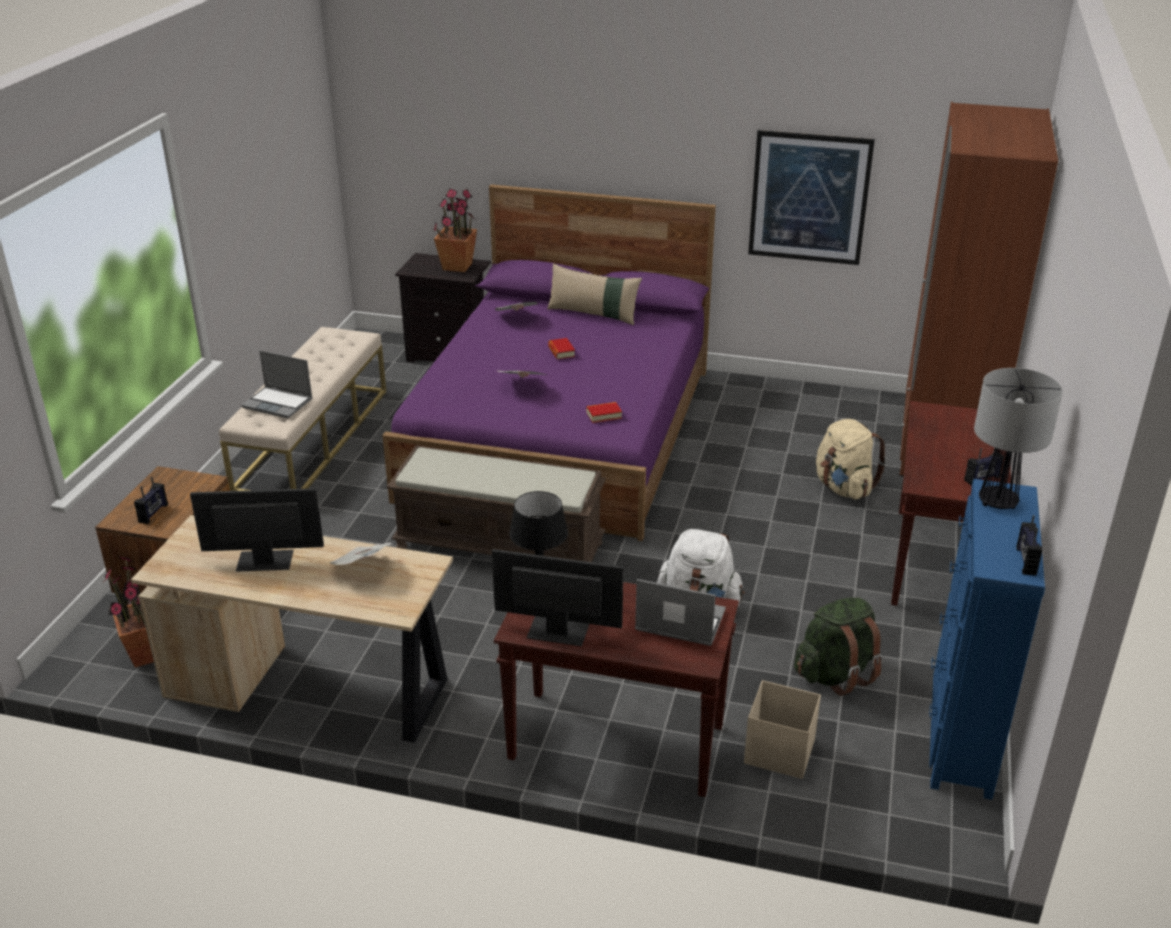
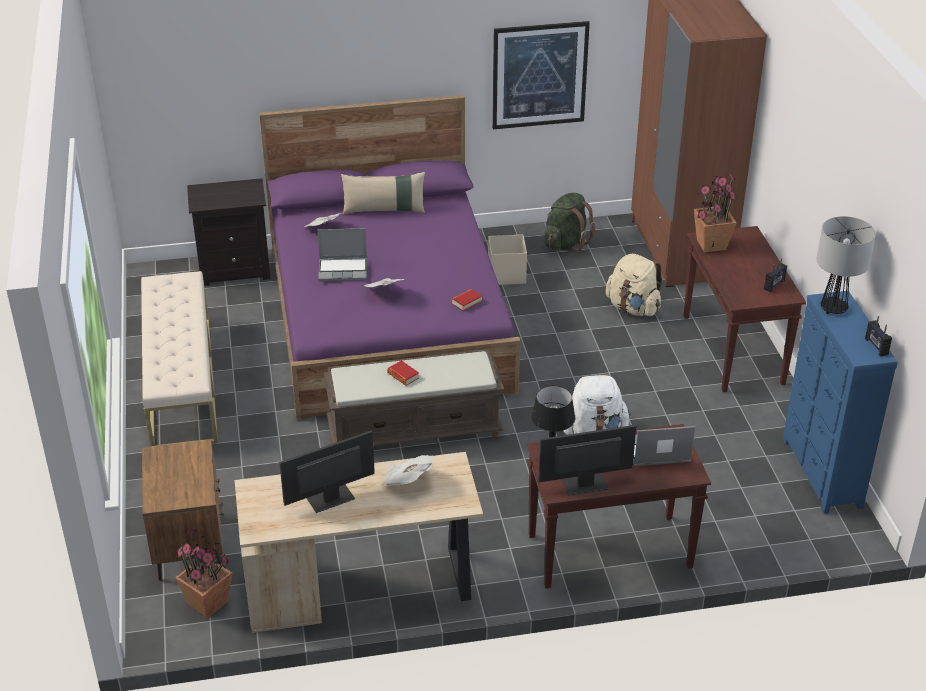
camera: 25 degrees left, 5 degrees up
radio [134,477,168,524] -> none
laptop [241,351,313,418] -> laptop moved to [318,228,367,281]
potted plant [434,188,477,272] -> potted plant moved to [694,173,737,252]
book [548,338,575,359] -> book moved to [387,360,419,385]
beige storage box [744,680,821,779] -> beige storage box moved to [488,235,527,285]
green backpack [794,597,883,696] -> green backpack moved to [544,193,595,253]

